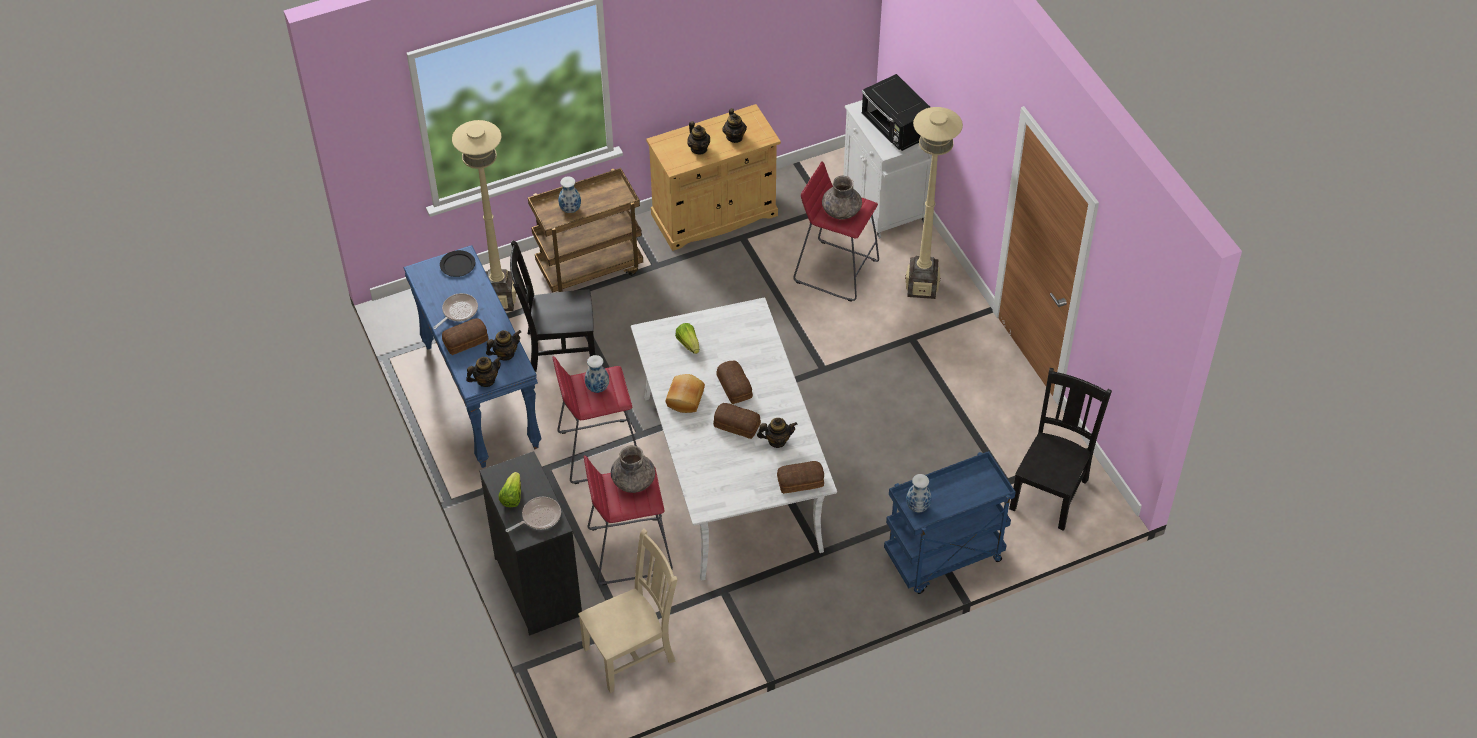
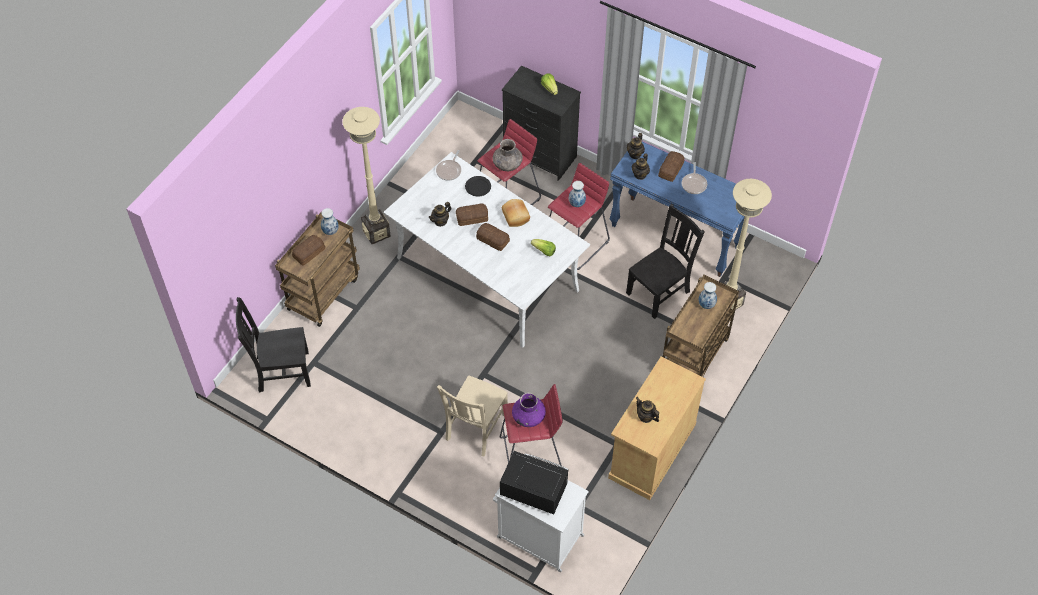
camera: 145 degrees right, 5 degrees up
black plate [440,250,475,277] -> black plate moved to [465,176,491,196]
frying pan [506,497,561,532] -> frying pan moved to [436,150,461,181]
beige chair [578,529,677,693] -> beige chair moved to [437,375,508,457]
teapot [687,121,710,154] -> none
bread [777,461,824,494] -> bread moved to [292,235,325,266]
grey vase [822,176,862,219] -> purple vase [512,392,546,427]
blue cart [884,451,1016,594] -> brown cart [275,211,360,327]
beige floor lamp [905,107,963,299] -> beige floor lamp moved to [342,107,391,244]
black chair [1009,368,1112,531] -> black chair turned 90 degrees clockwise [236,297,311,393]

